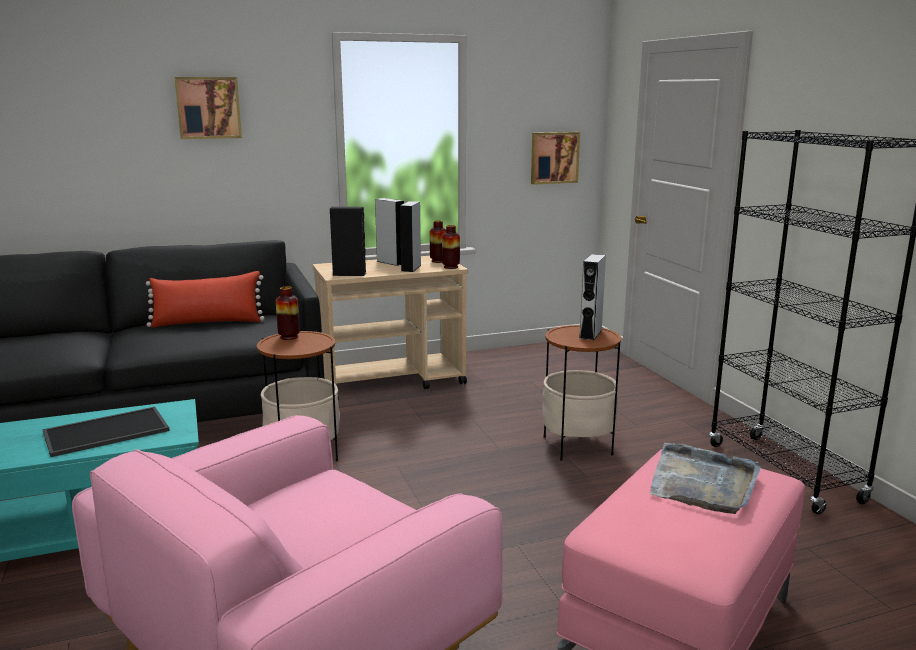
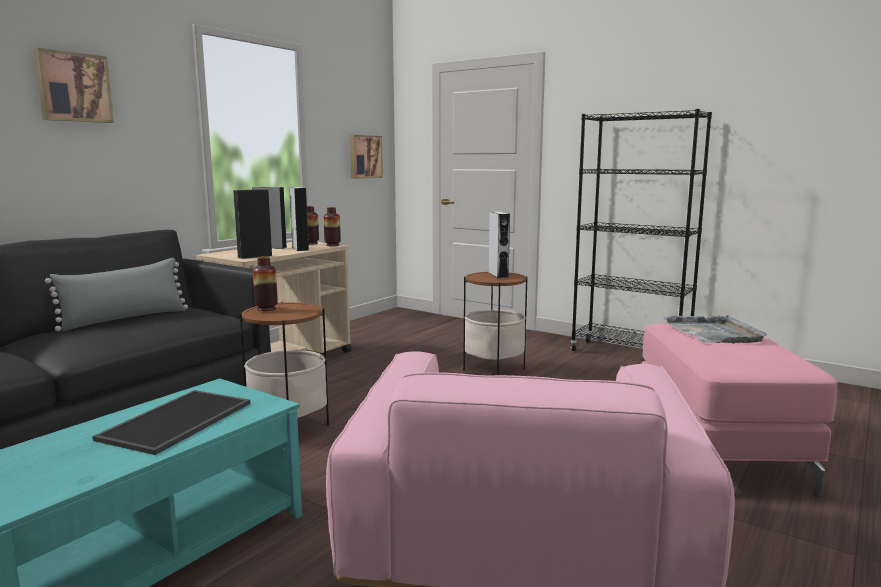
camera: 35 degrees left, 5 degrees down
red pillow [146,271,265,327] -> grey pillow [45,258,188,331]

